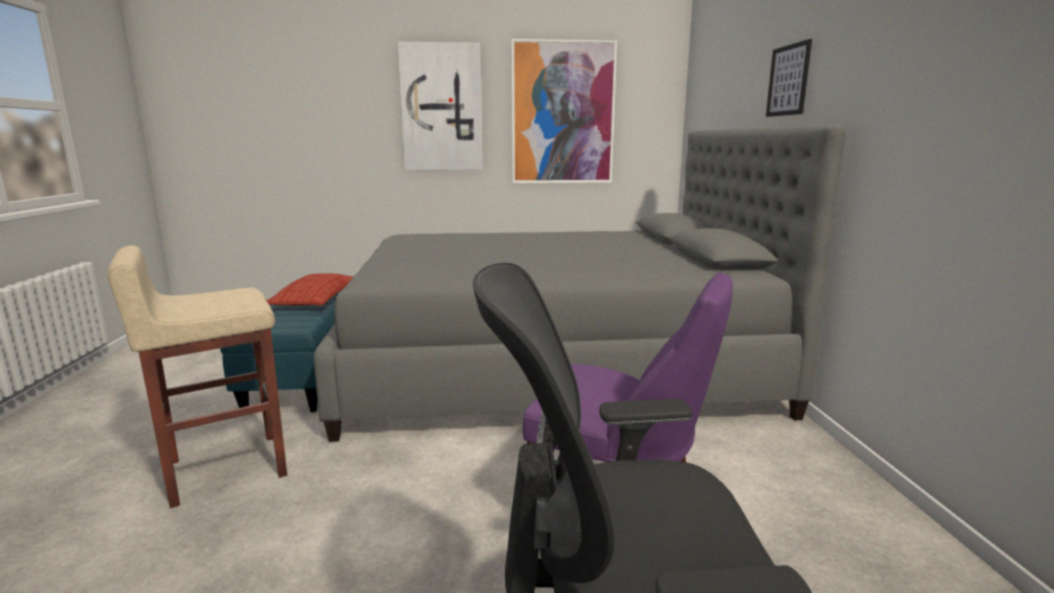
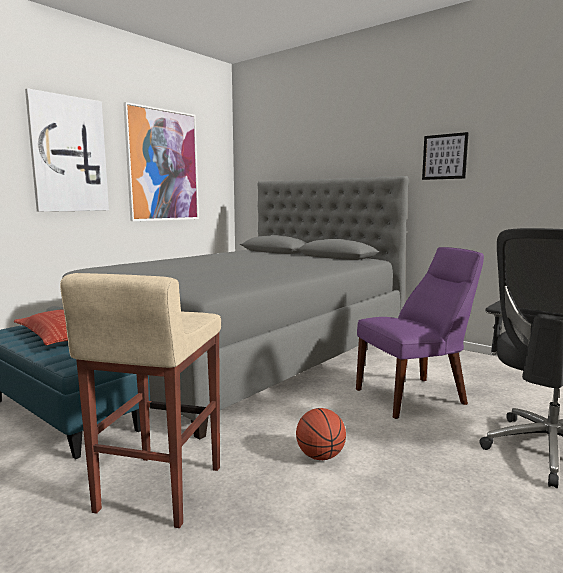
camera: 45 degrees left, 5 degrees down
picture [766,39,812,117] -> picture moved to [422,132,469,180]
none -> basketball [296,408,346,460]

